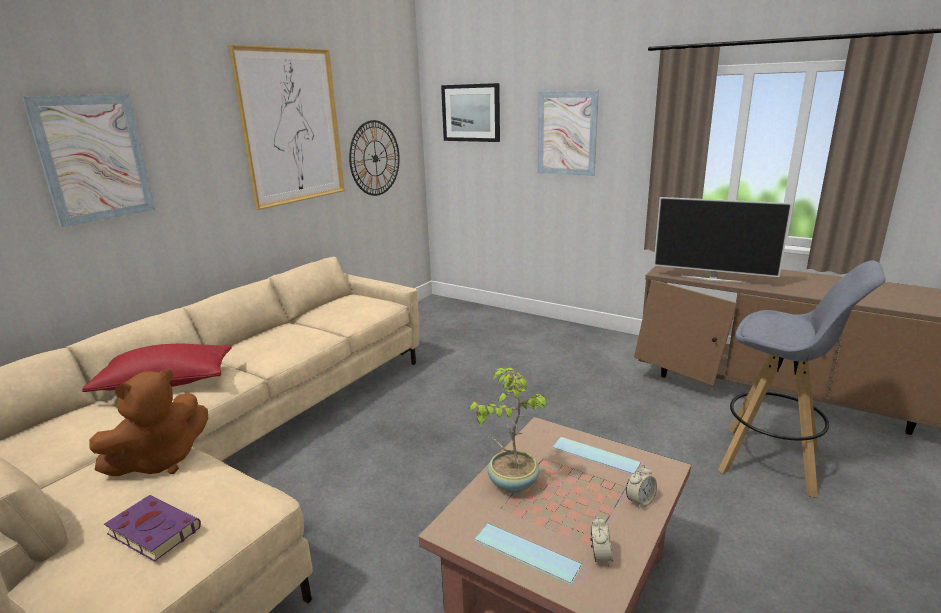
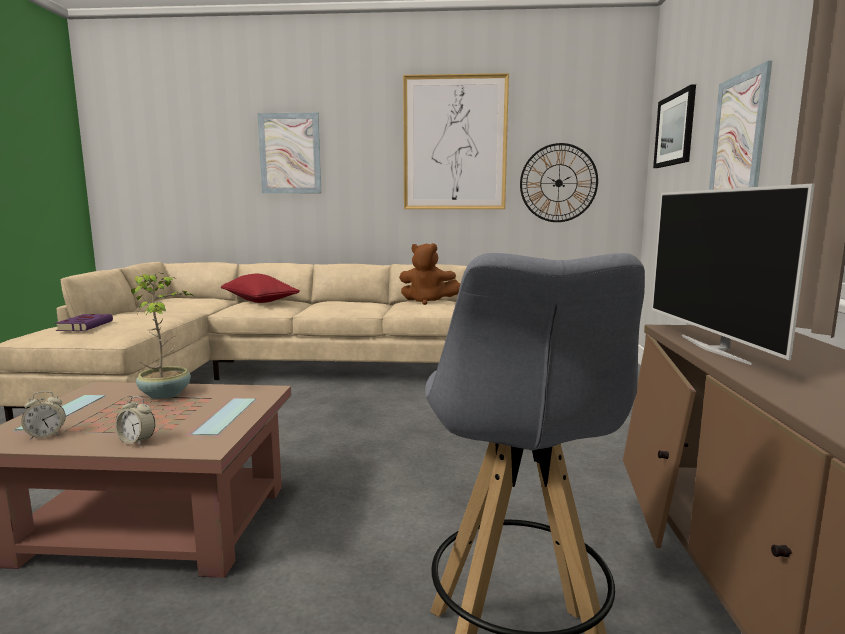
camera: 60 degrees right, 10 degrees down
brown plush toy [89,369,208,476] -> brown plush toy moved to [399,243,460,305]

